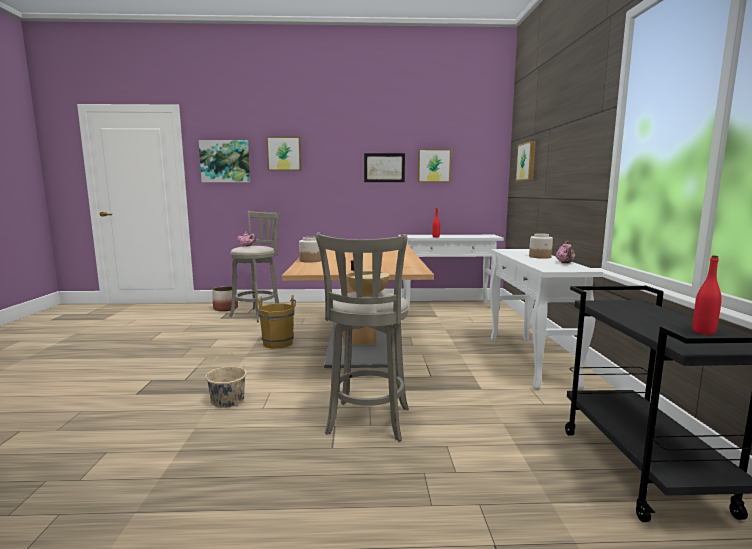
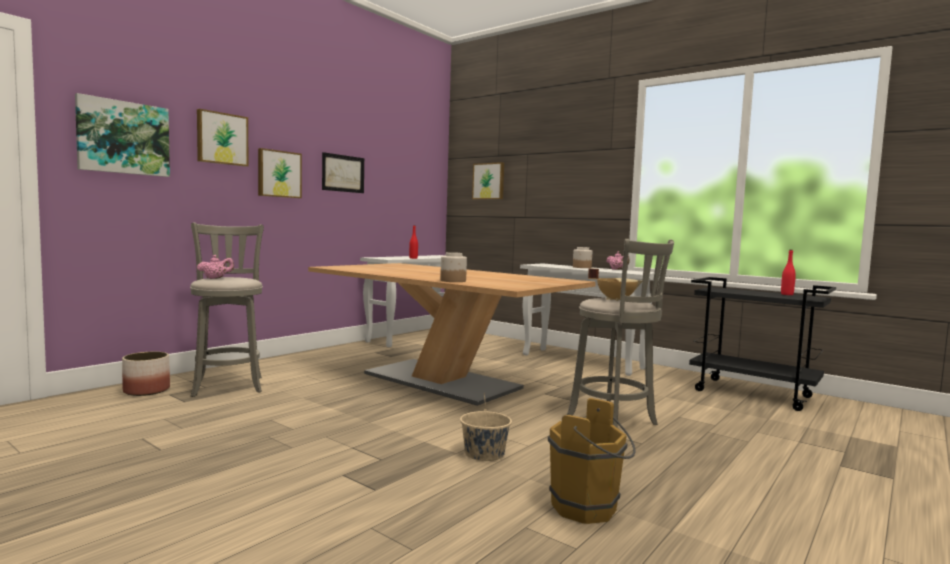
camera: 50 degrees left, 5 degrees down
brown bucket [257,295,296,349] -> brown bucket moved to [548,398,636,524]
picture [418,149,451,182] -> picture moved to [258,148,302,198]

